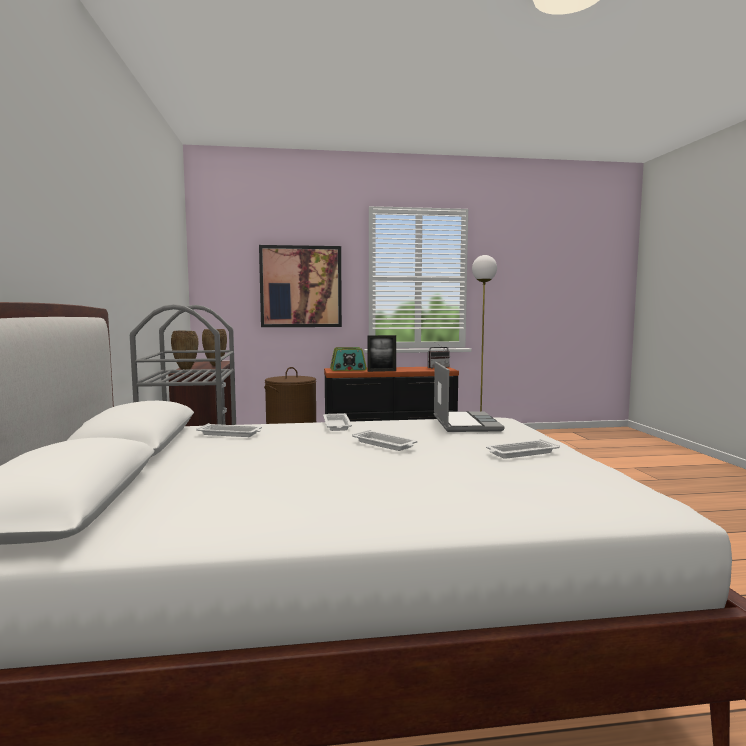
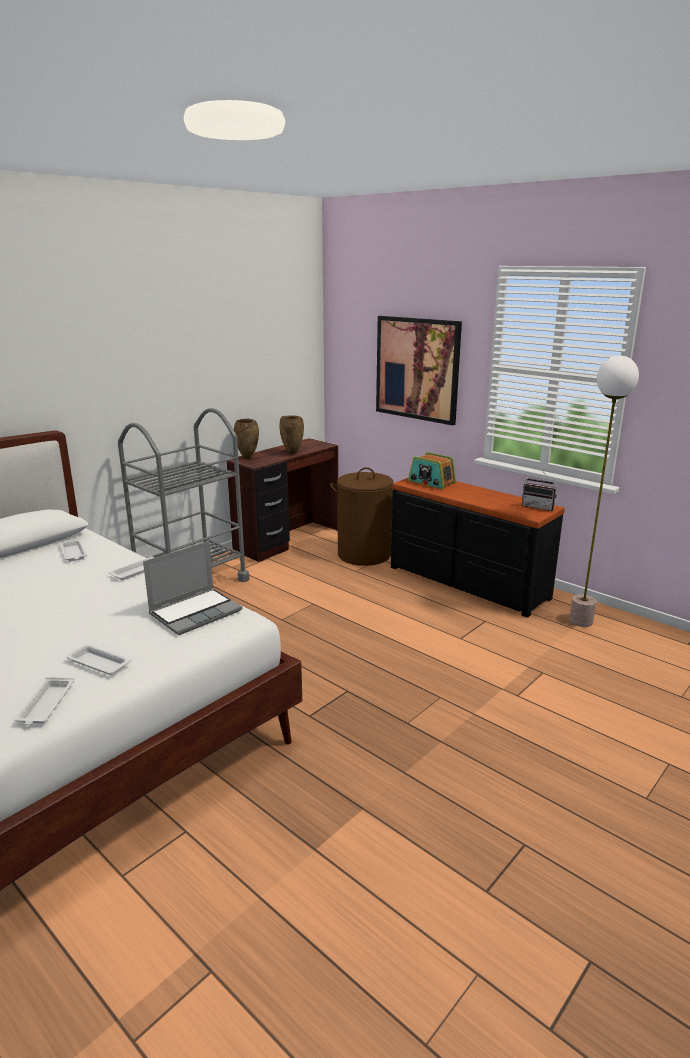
camera: 50 degrees right, 15 degrees up
white tray [352,430,418,451] -> white tray moved to [15,677,75,725]
picture frame [367,335,396,372] -> none

